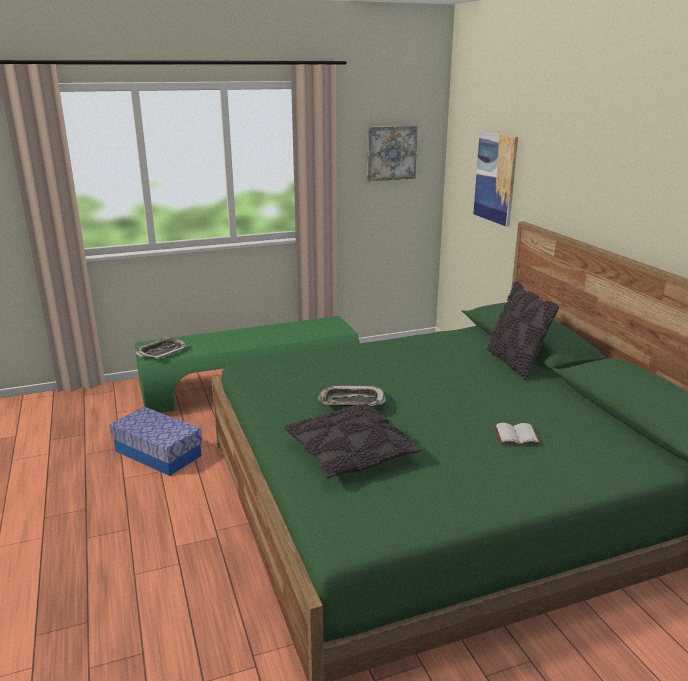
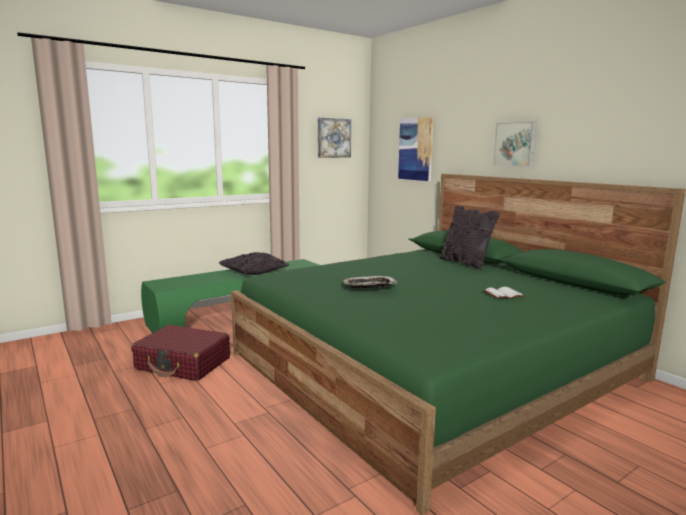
camera: 15 degrees left, 10 degrees down
storage box [110,407,202,476] -> red suitcase [131,325,230,381]
tray [136,337,188,359] -> none
black pillow [285,404,422,478] -> black pillow moved to [219,252,290,275]
none -> picture [493,121,537,167]

